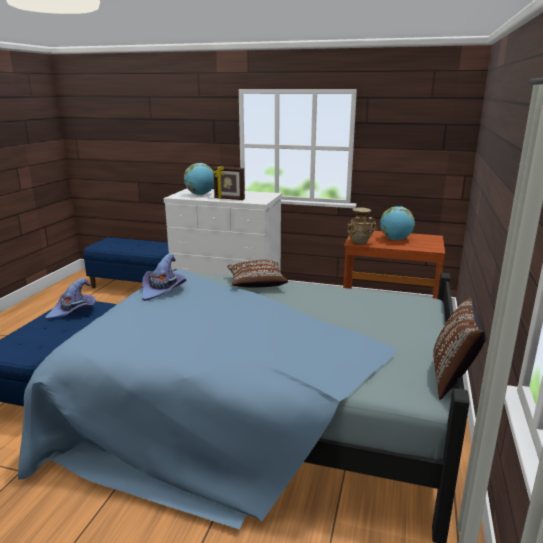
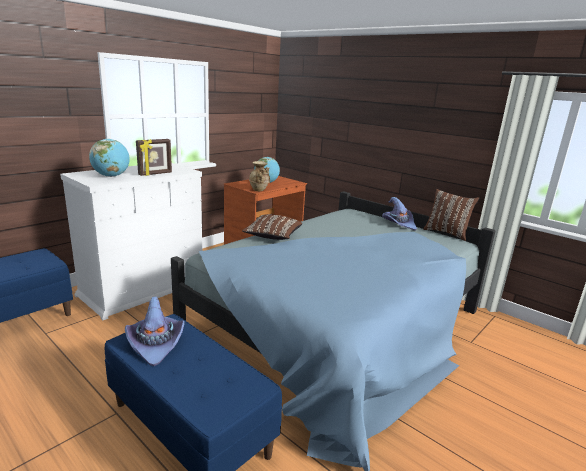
camera: 65 degrees left, 0 degrees up
purple hat [142,254,187,301] -> purple hat moved to [382,197,417,231]

